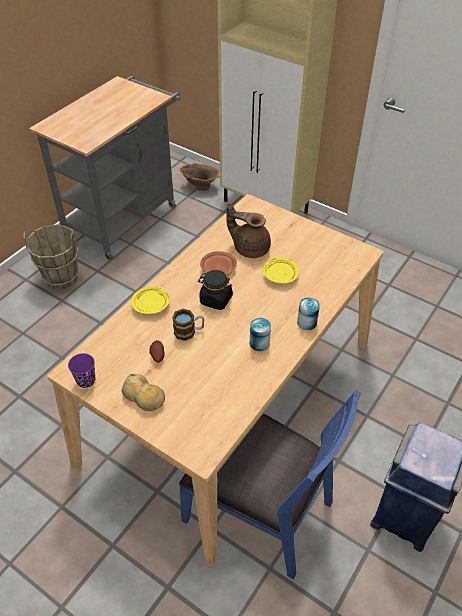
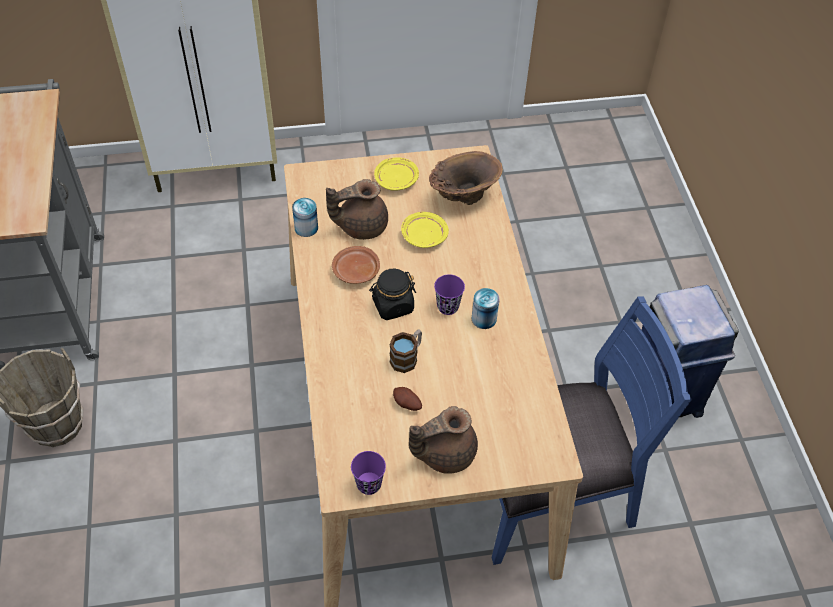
camera: 45 degrees left, 5 degrees up
bread [121,374,165,411] -> brown teapot [409,406,478,474]
yellow plate [131,286,170,314] -> yellow plate moved to [374,157,419,191]
brown vase [180,163,219,191] -> brown vase moved to [429,151,503,205]
can [297,297,320,330] -> can moved to [292,198,318,237]
none -> purple cup [434,274,465,315]

